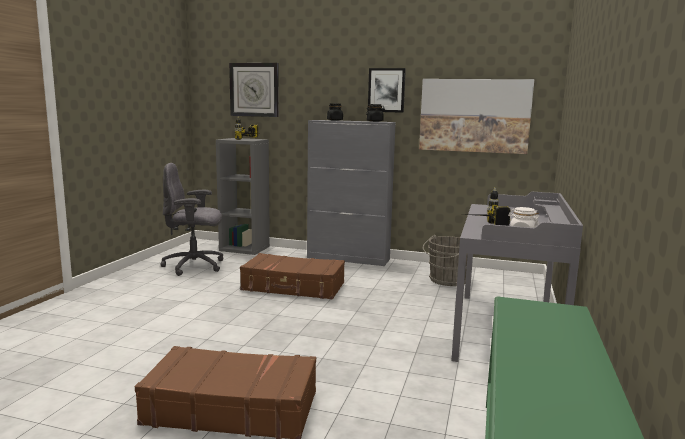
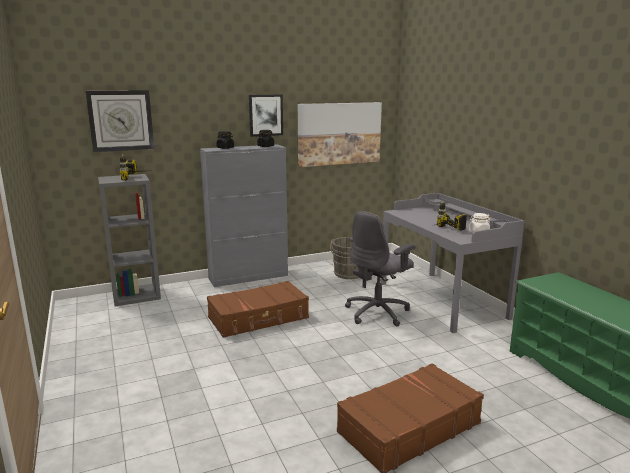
camera: 40 degrees left, 5 degrees up
grey office chair [160,163,223,276] -> grey office chair moved to [345,211,415,326]

